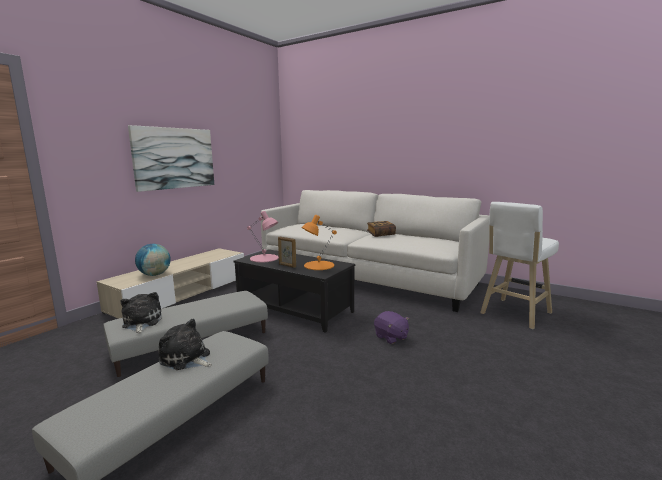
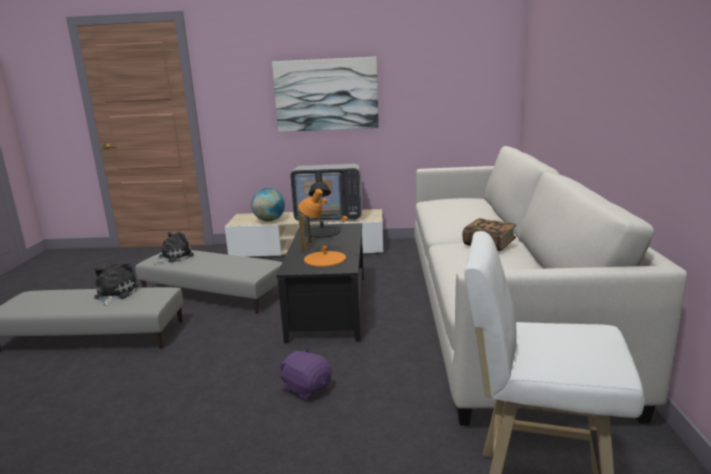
camera: 60 degrees right, 5 degrees up
pink table lamp [247,211,279,263] -> black table lamp [309,172,340,238]
purple plush toy [374,311,410,344] -> purple plush toy turned 105 degrees clockwise [278,348,331,401]
none -> television [290,164,362,222]

